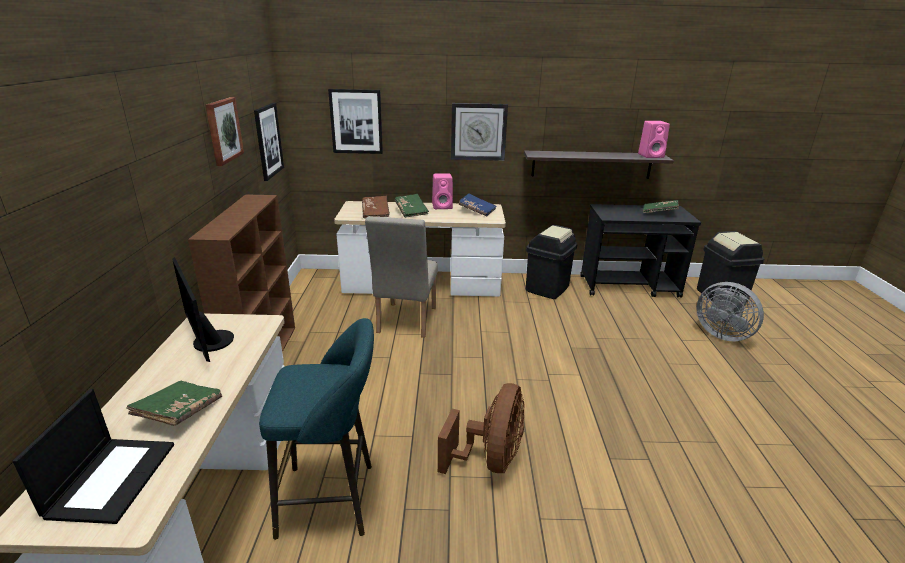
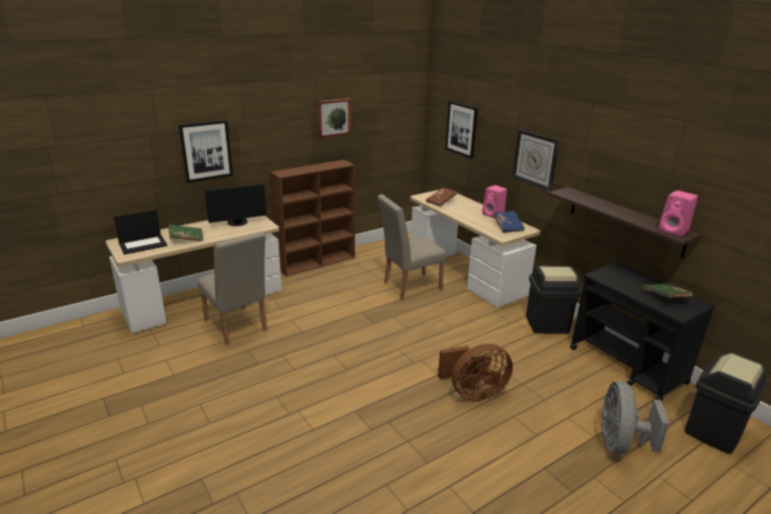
camera: 55 degrees right, 0 degrees up
monitor [172,257,234,362] -> monitor turned 135 degrees counterclockwise [205,183,267,226]
picture [254,103,284,181] -> picture moved to [179,120,233,183]
turquoise stool [259,318,374,540] -> beige chair [197,231,268,345]
green book [395,194,429,218] -> none
brown fan [438,383,525,474] -> brown fan moved to [438,344,513,401]

